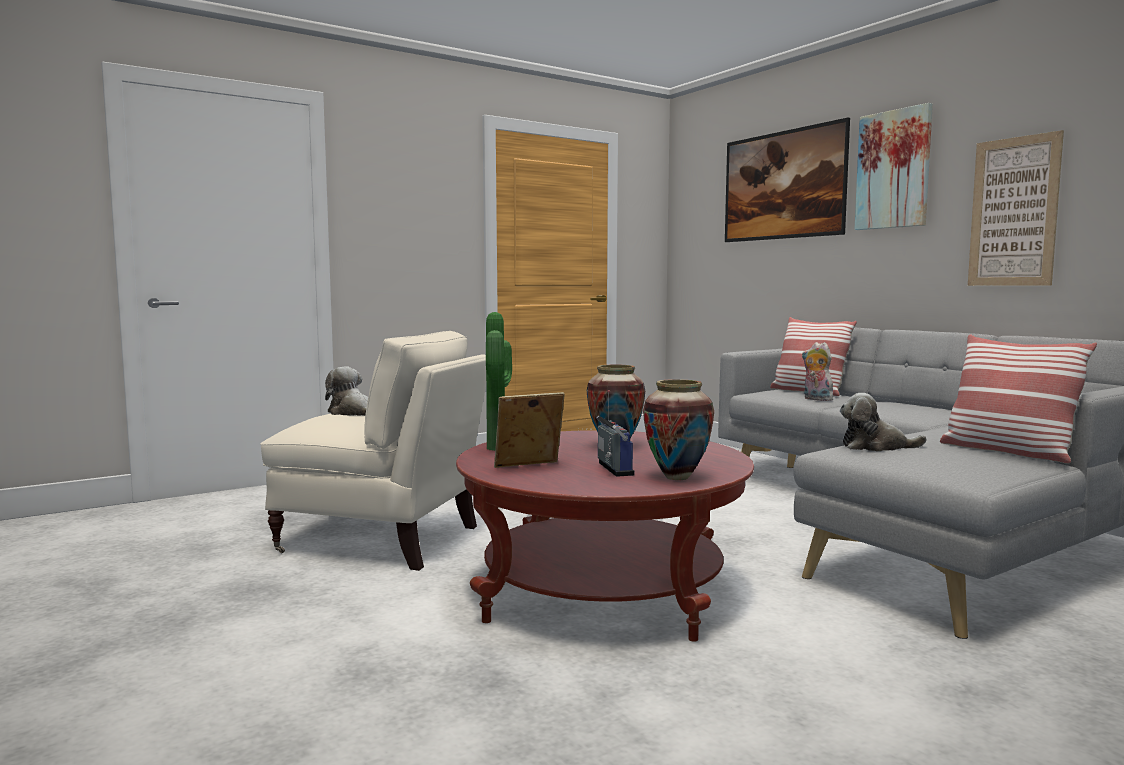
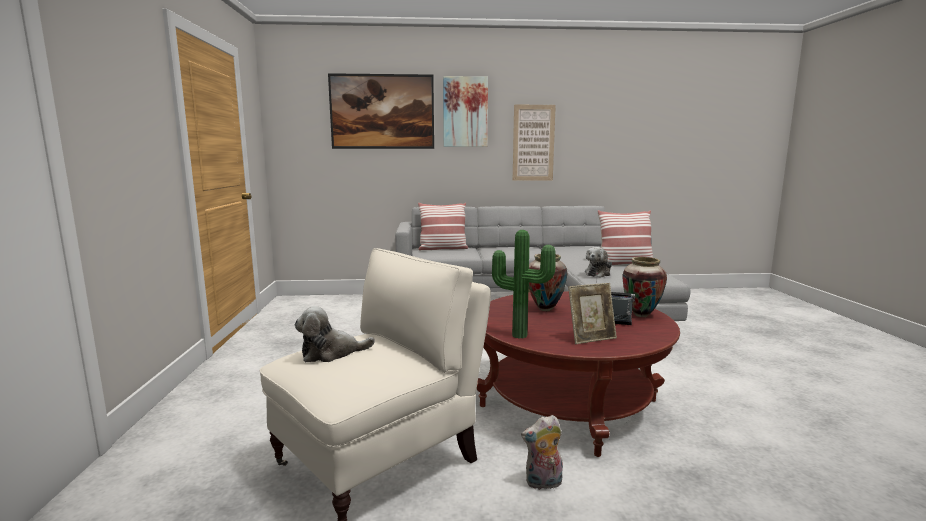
camera: 60 degrees left, 5 degrees up
picture frame [494,392,565,468] -> picture frame turned 120 degrees counterclockwise [568,283,617,344]
plush toy [802,342,836,401] -> plush toy moved to [521,415,563,490]

